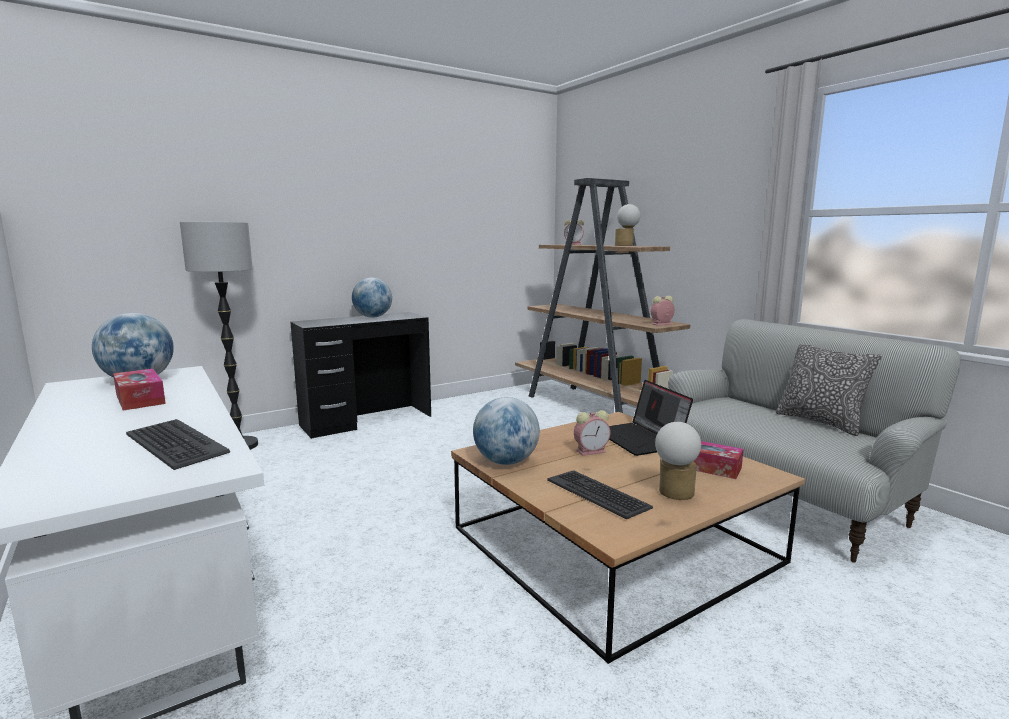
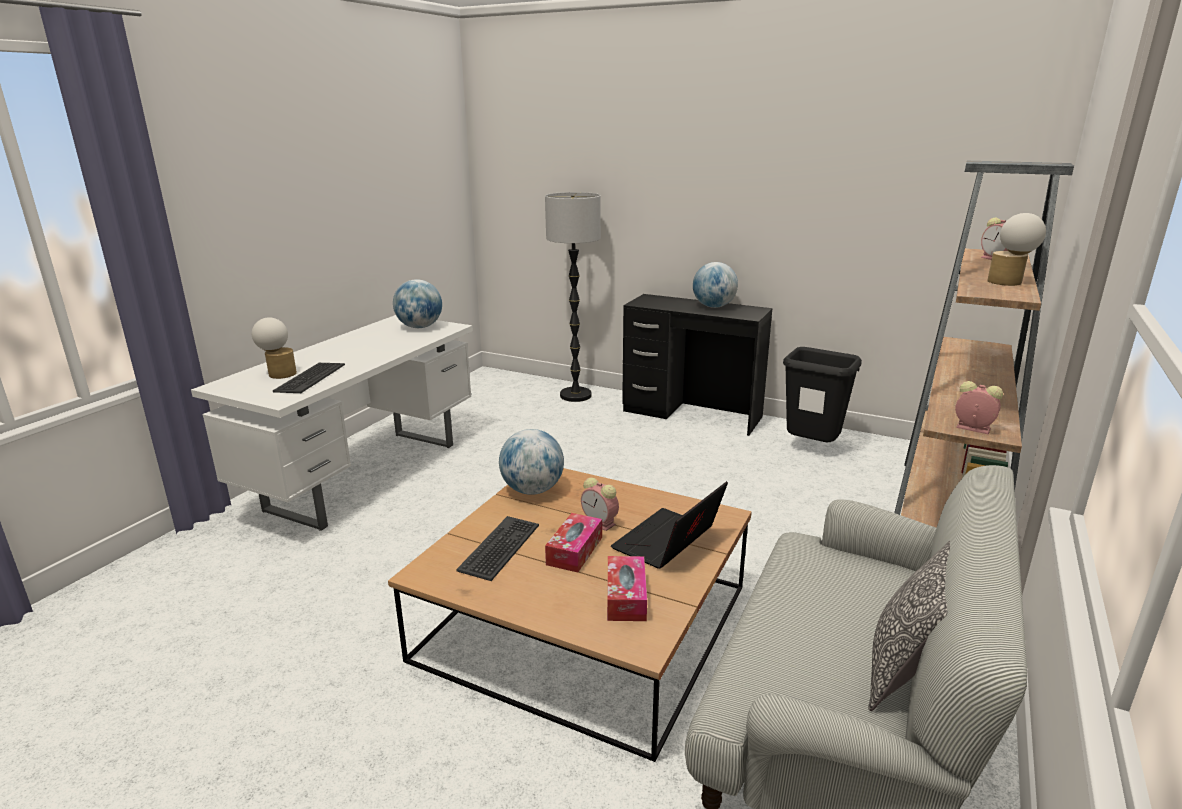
camera: 60 degrees right, 10 degrees up
tissue box [113,369,166,411] -> tissue box moved to [545,513,602,572]
table lamp [655,422,701,500] -> table lamp moved to [252,317,297,379]
none -> black trash can [783,347,862,442]

